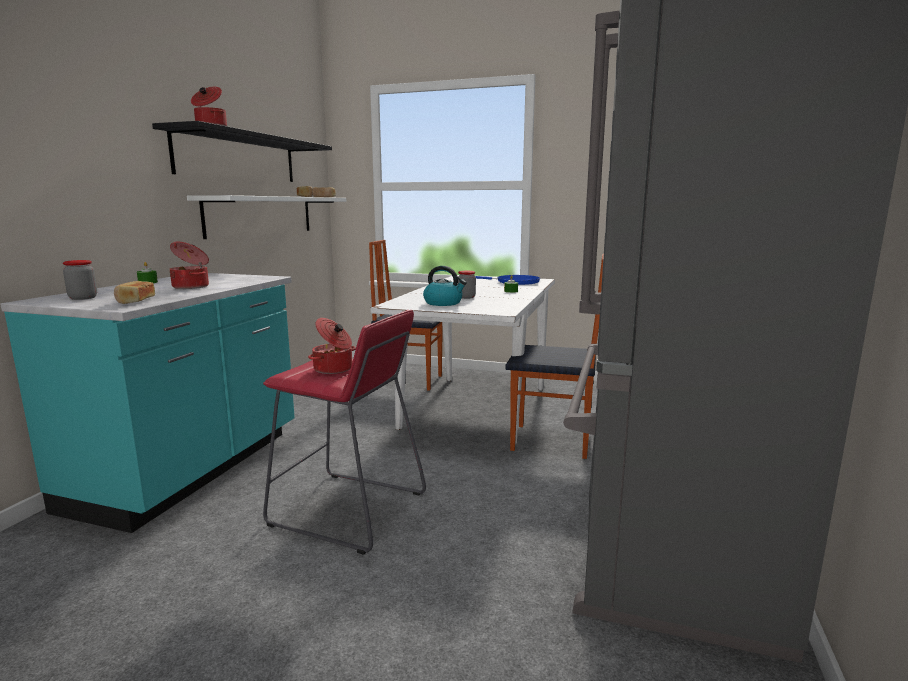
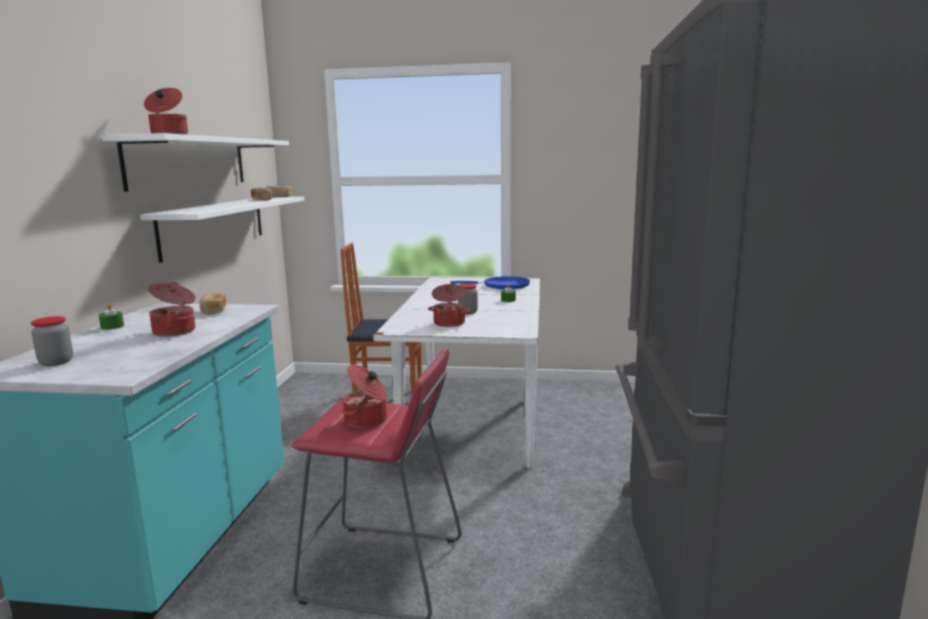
camera: 10 degrees left, 0 degrees up
bread [114,281,155,304] -> bread moved to [199,293,227,315]
black shelf [152,121,332,182] -> white shelf [101,133,289,192]
kettle [423,266,467,306] -> cooking pot [428,284,471,327]
chair [505,254,604,459] -> none

